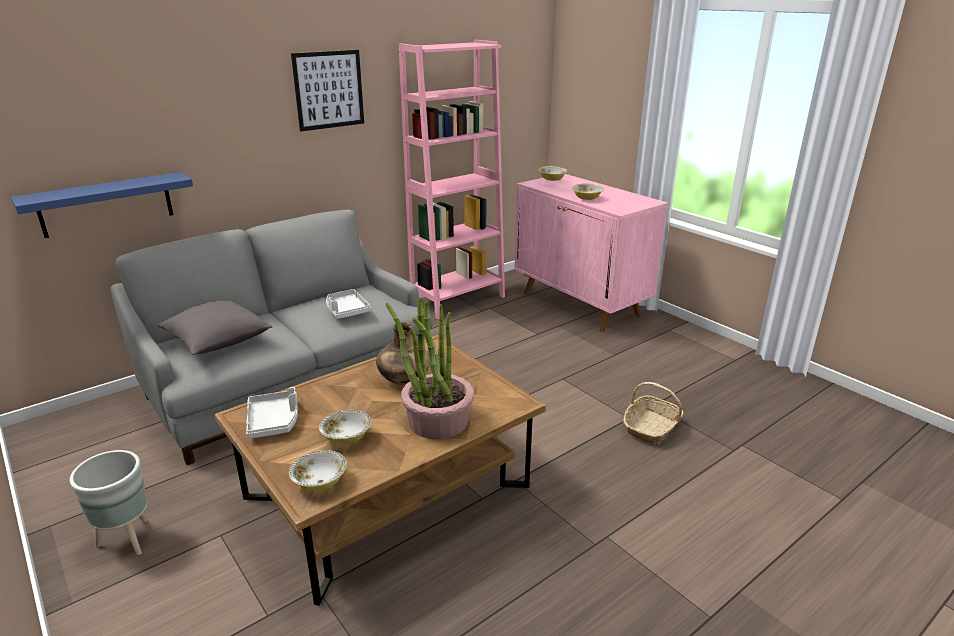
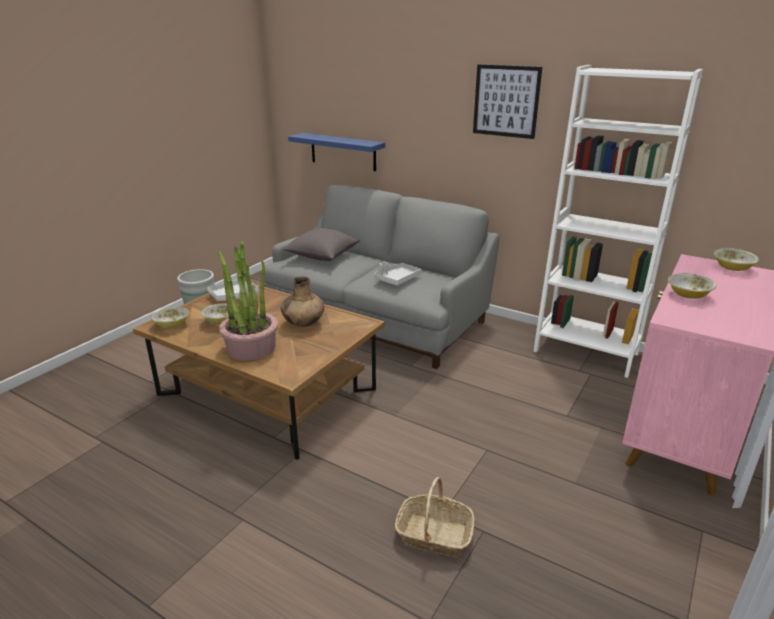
camera: 70 degrees right, 0 degrees up
pink bookcase [399,40,505,320] -> white bookcase [533,65,703,378]

